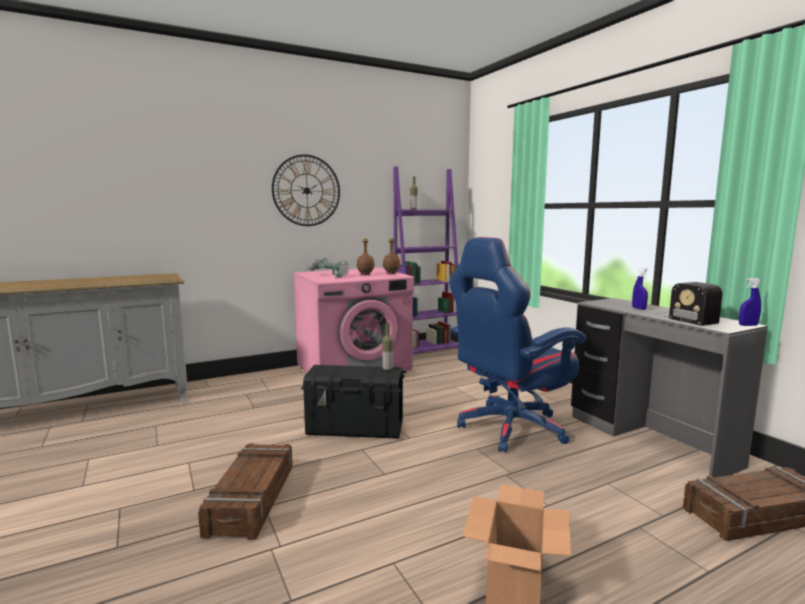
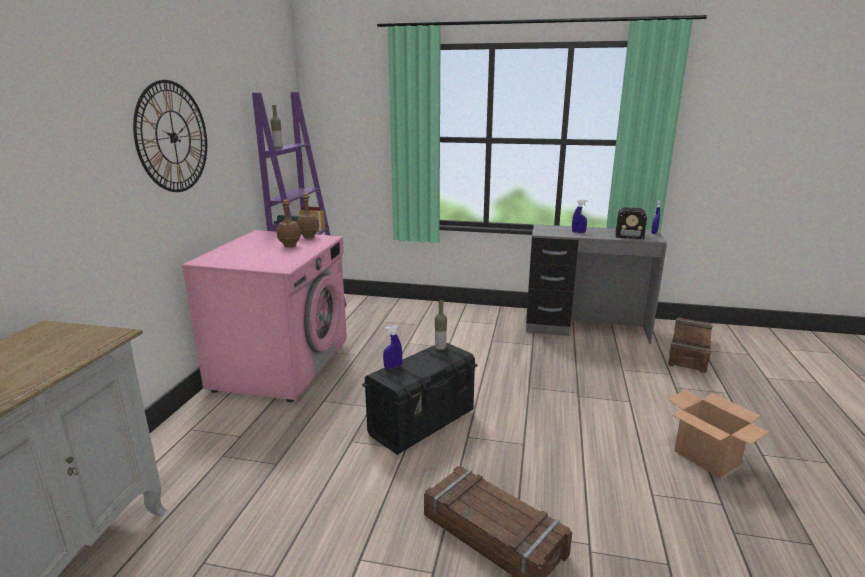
camera: 50 degrees left, 10 degrees up
power drill [306,257,349,278] -> none
blue office chair [449,237,586,453] -> none
none -> blue spray bottle [383,325,402,369]

